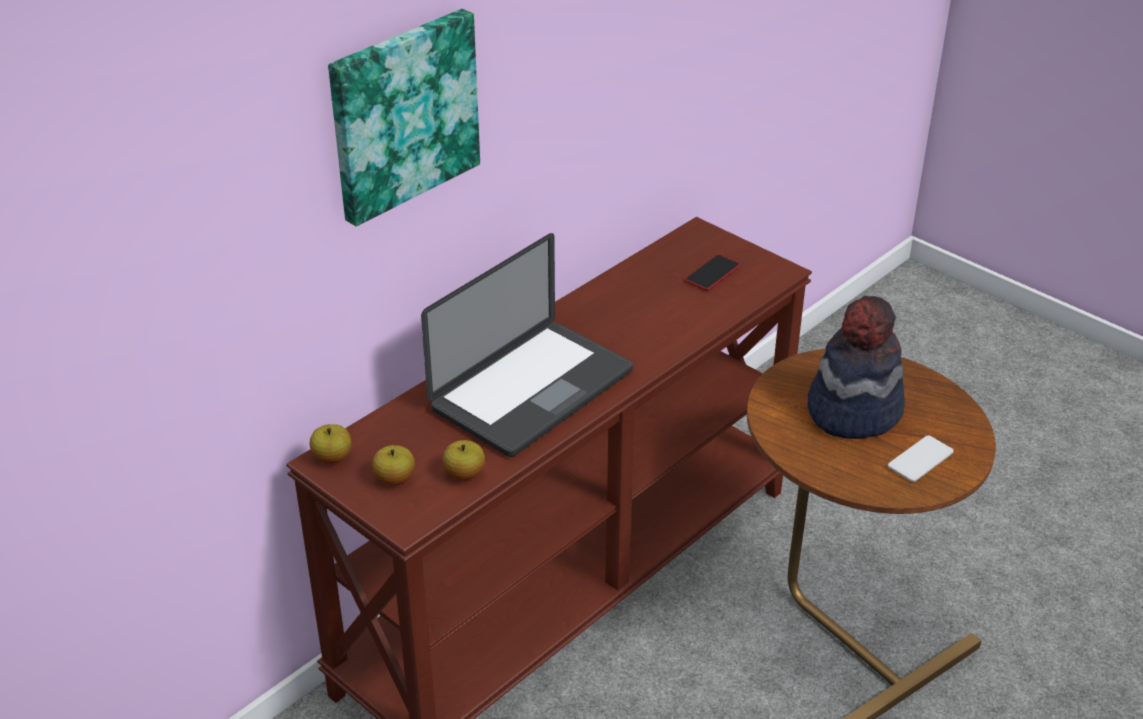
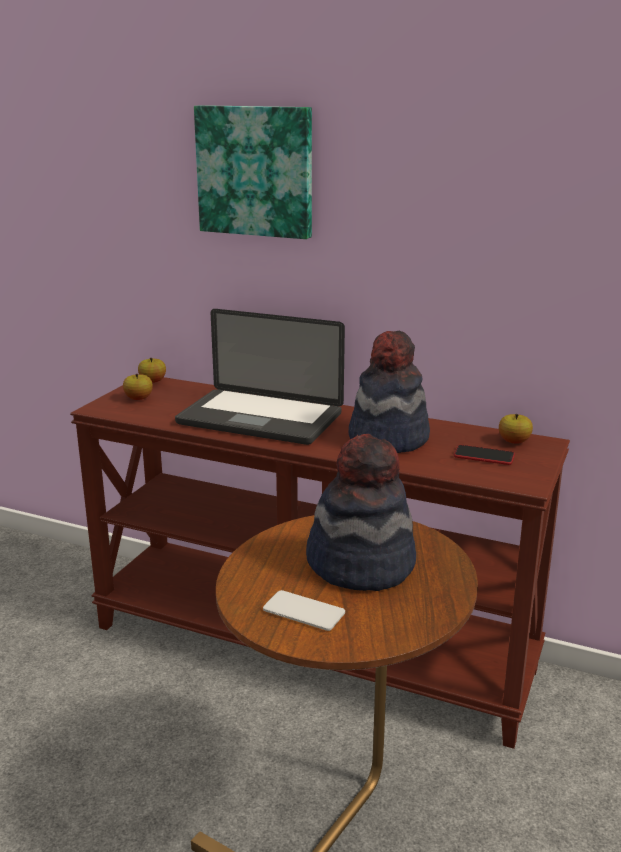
camera: 70 degrees right, 15 degrees down
apple [443,440,485,480] -> apple moved to [499,414,533,444]
none -> hat [349,331,430,453]

